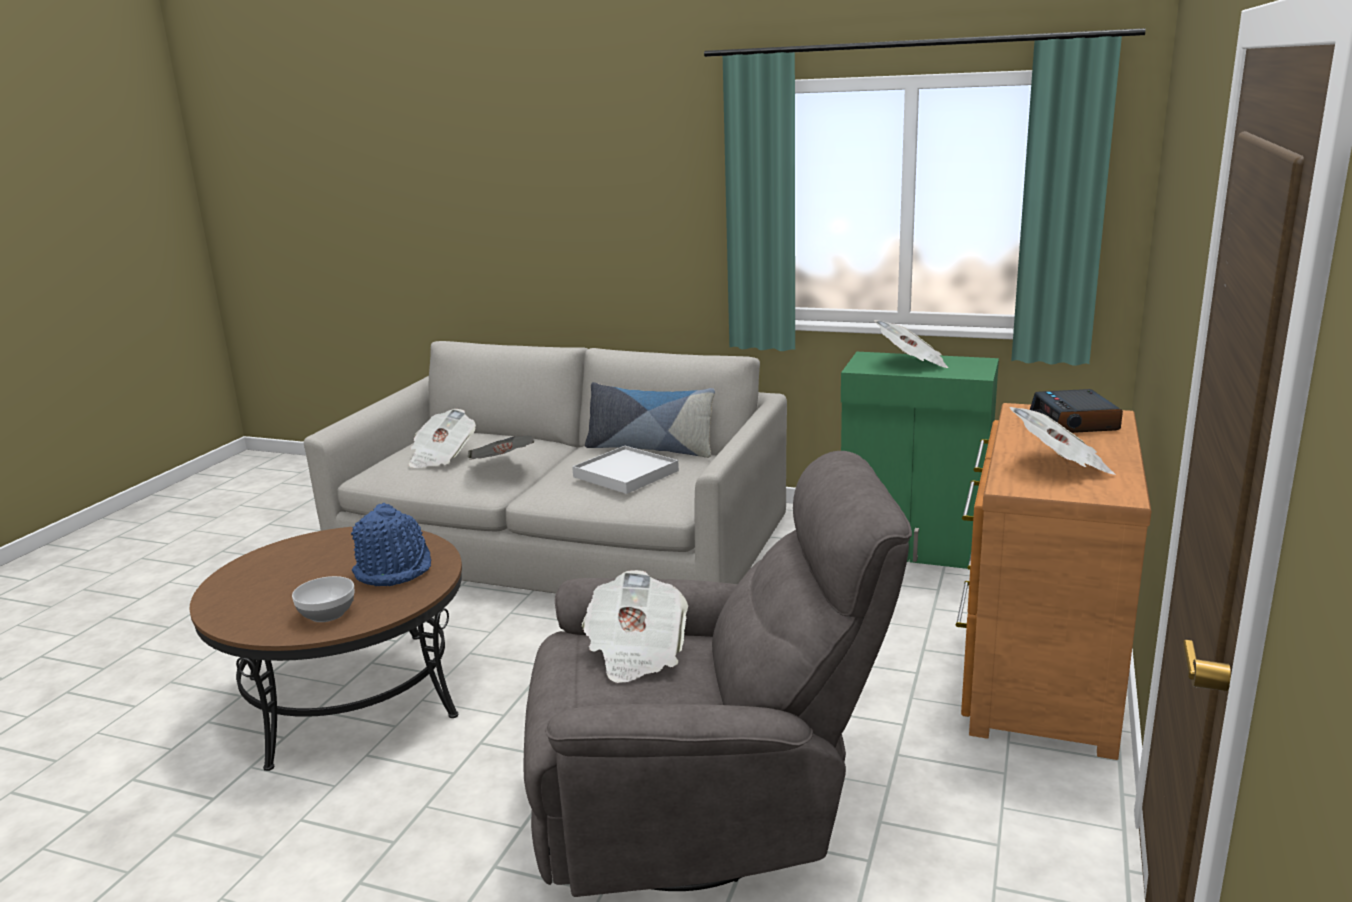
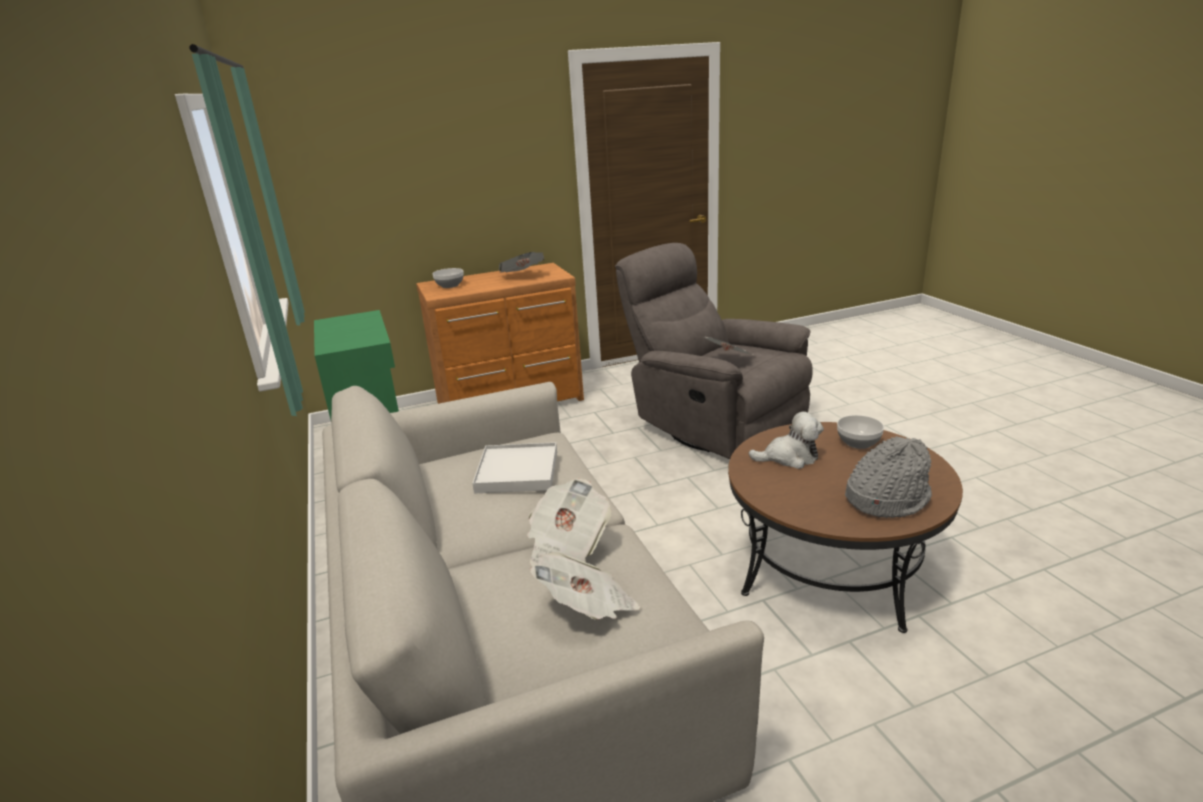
camera: 130 degrees left, 5 degrees up
blue hat [351,503,431,586] -> plush toy [749,411,824,469]
pillow [585,382,715,458] -> none
newspaper [874,320,948,368] -> none
alarm clock [1030,389,1123,433] -> bowl [433,268,464,288]
none -> grey hat [845,436,932,518]

